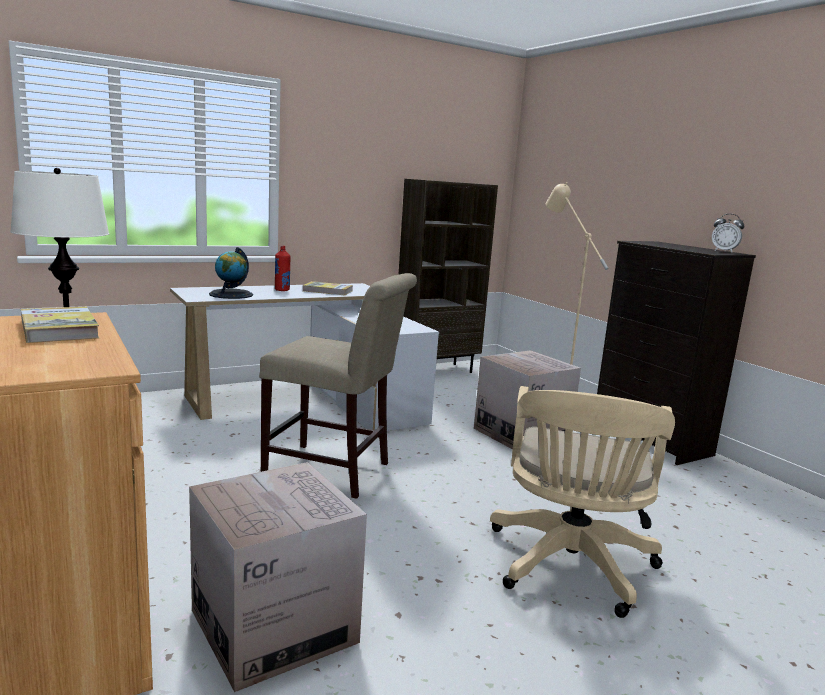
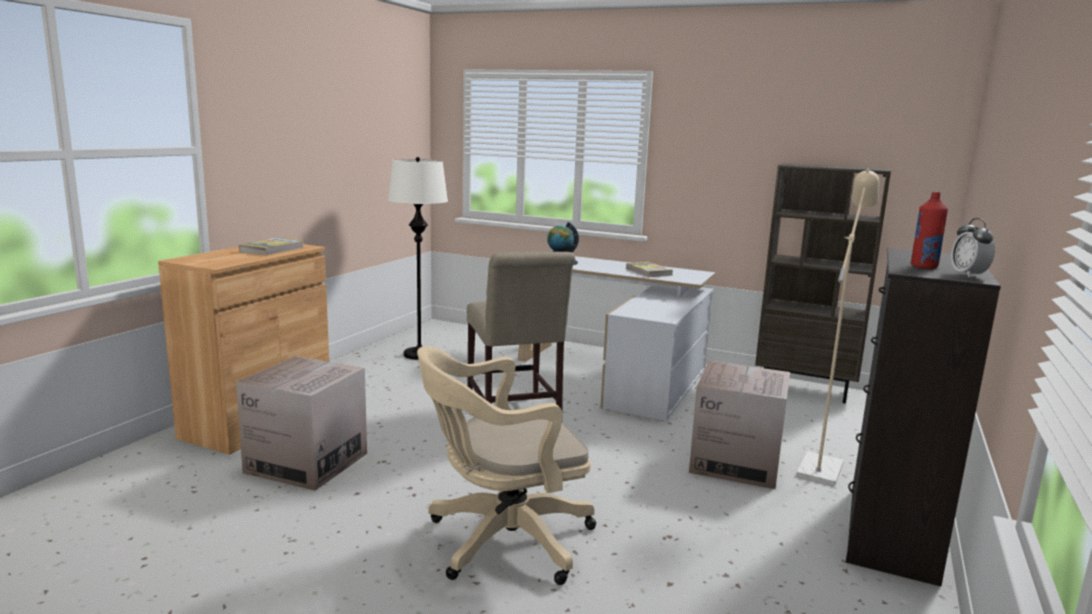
camera: 55 degrees right, 0 degrees up
red bottle [275,246,290,291] -> red bottle moved to [911,192,948,269]

